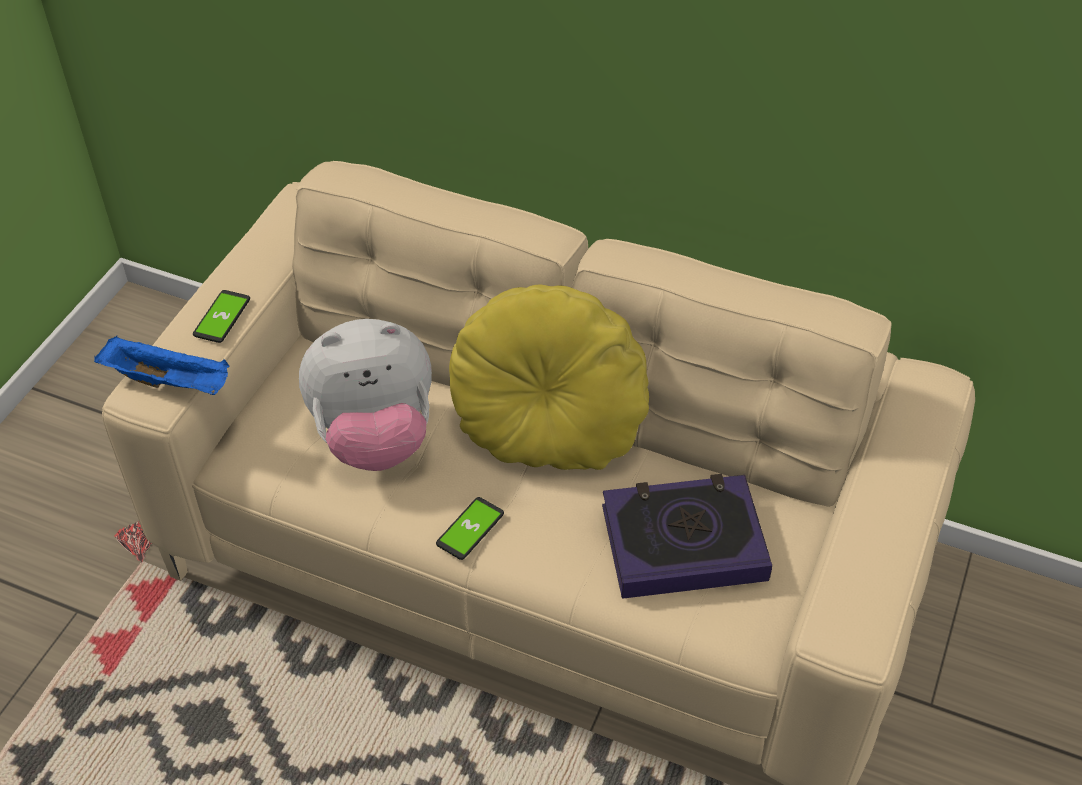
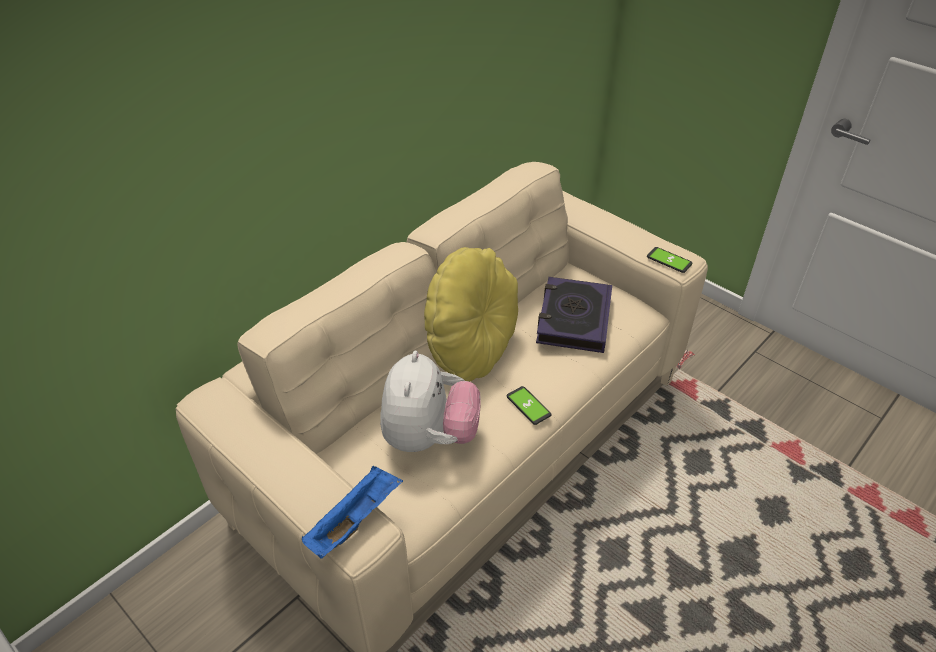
camera: 70 degrees left, 5 degrees down
phone [193,290,250,343] -> phone moved to [647,247,693,273]

